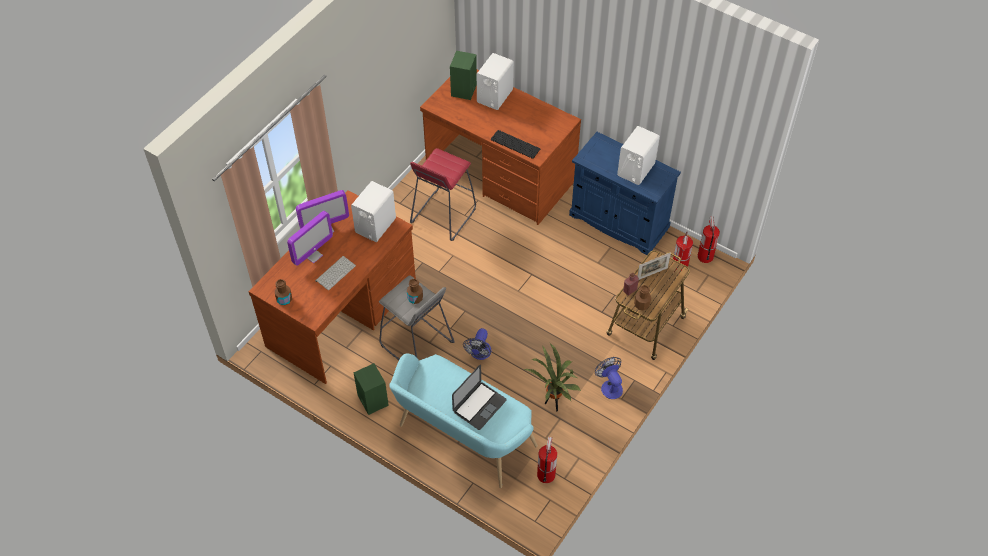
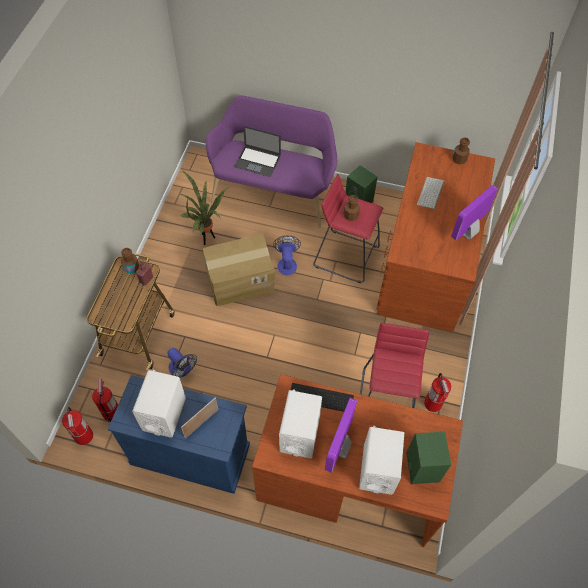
camera: 160 degrees right, 5 degrees up
monitor [287,211,333,266] -> monitor moved to [325,398,357,473]
white speaker [351,181,396,242] -> white speaker moved to [279,389,322,458]
grey stool [379,275,455,360] -> red stool [314,174,383,283]
turquoise bench [389,353,538,488] -> purple bench [206,96,337,228]
laptop [452,365,507,430] -> laptop turned 90 degrees counterclockwise [235,126,281,177]
fire extinguisher [537,437,557,483] -> fire extinguisher moved to [424,373,451,412]
fan [595,357,623,399] -> fan moved to [167,348,197,378]
picture frame [638,252,671,280] -> picture frame moved to [181,397,218,439]
none -> cardboard box [203,234,276,306]

